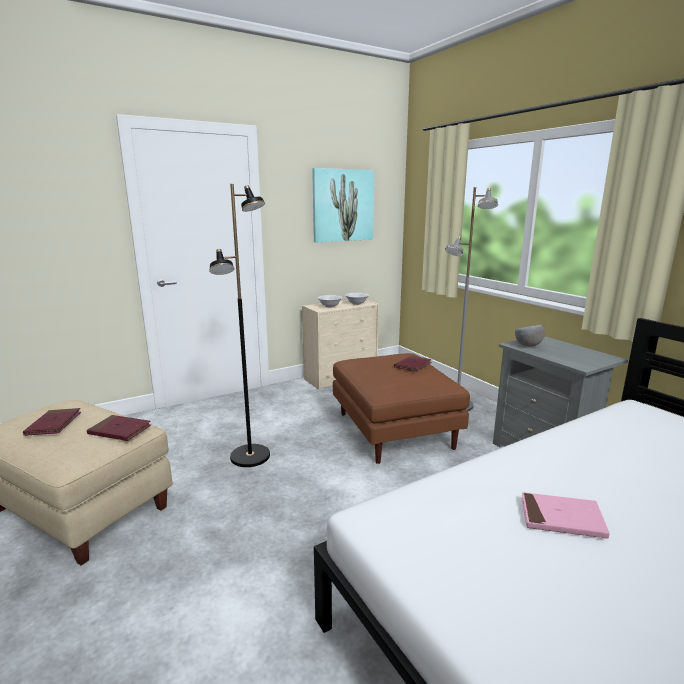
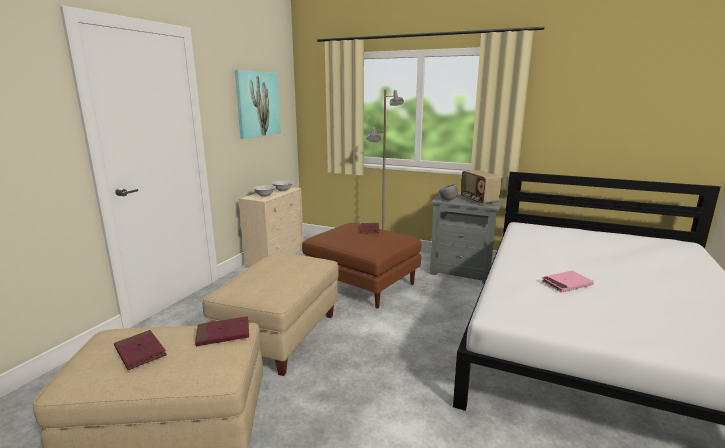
camera: 35 degrees left, 0 degrees up
black floor lamp [209,184,270,467] -> beige ottoman [203,254,339,376]
none -> radio [461,170,501,205]

